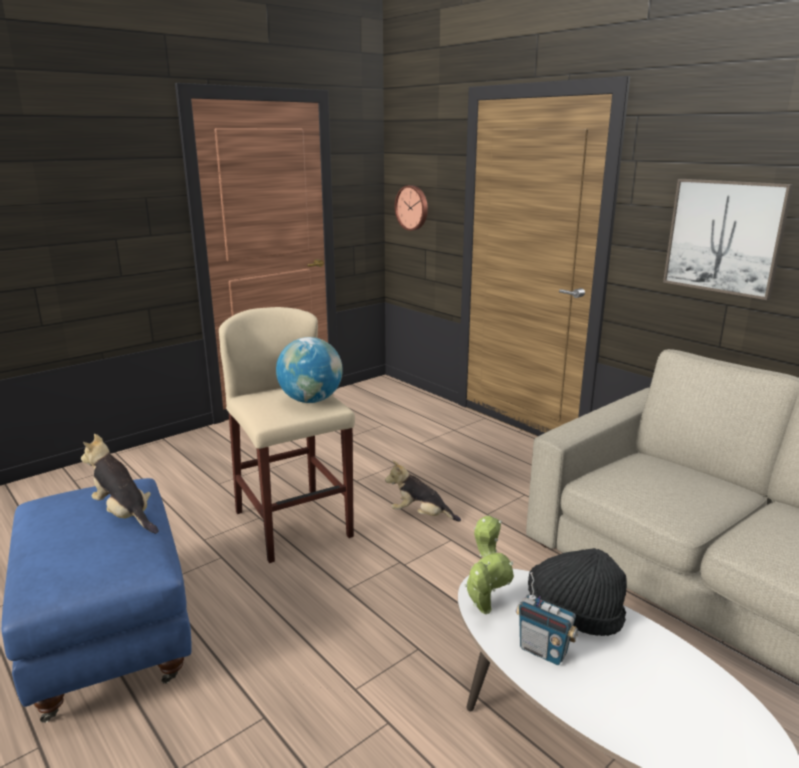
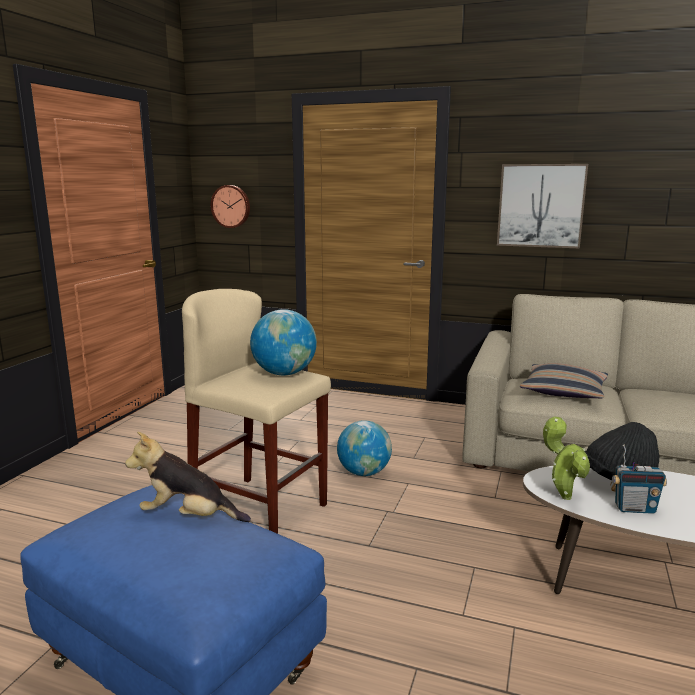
camera: 30 degrees left, 5 degrees down
plush toy [385,460,461,522] -> globe [337,420,392,476]
none -> pillow [520,363,608,398]

